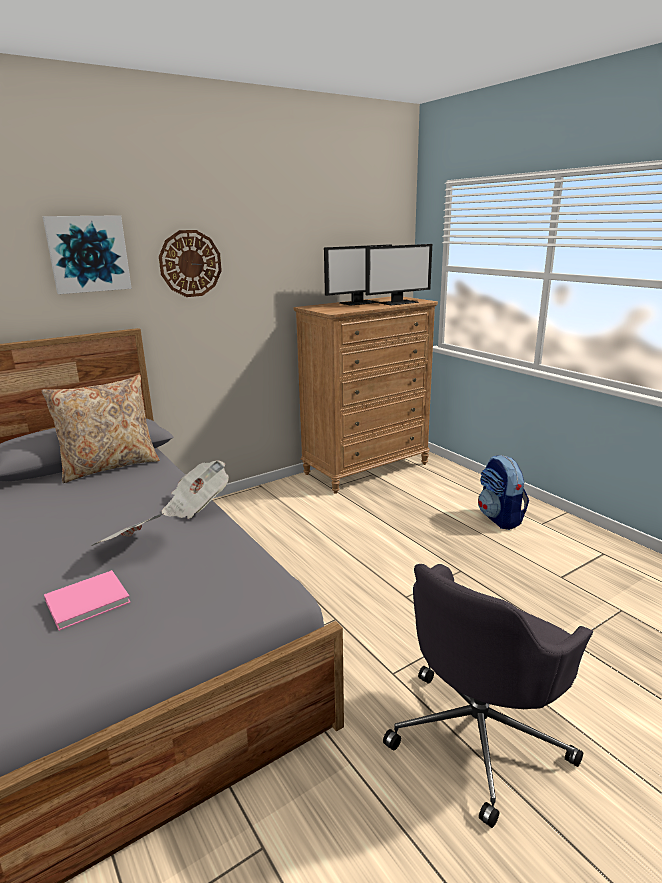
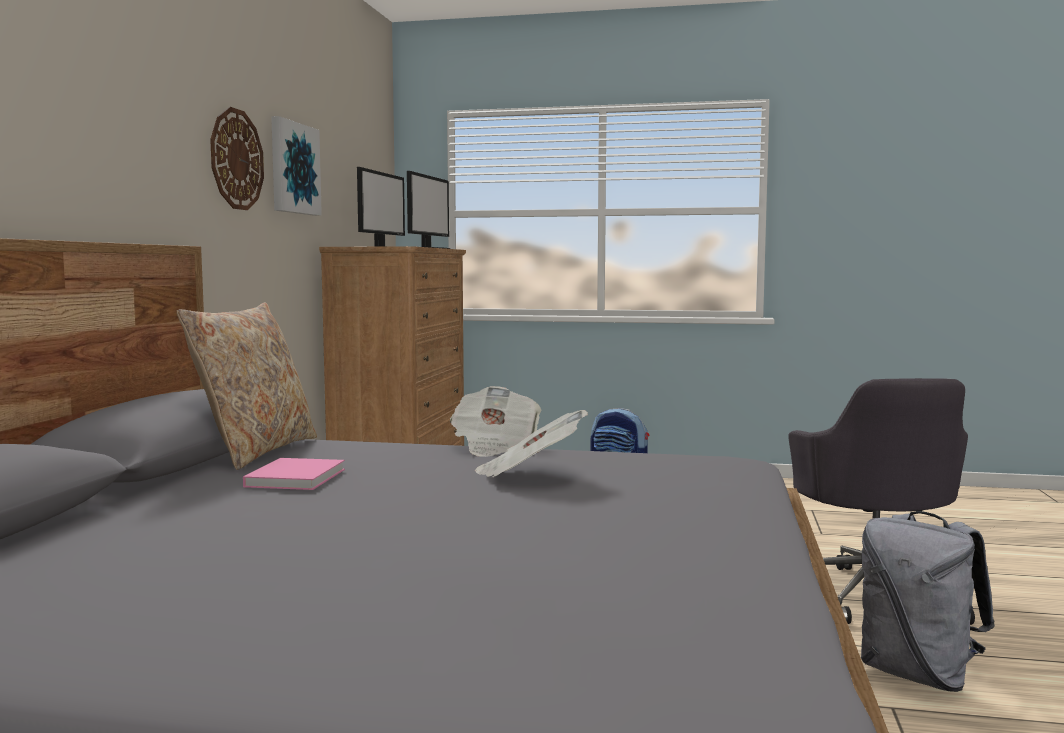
camera: 45 degrees left, 15 degrees down
picture [42,215,132,294] -> picture moved to [271,116,322,216]
pink book [44,570,131,631] -> pink book moved to [243,458,345,490]
none -> grey backpack [861,511,995,692]

